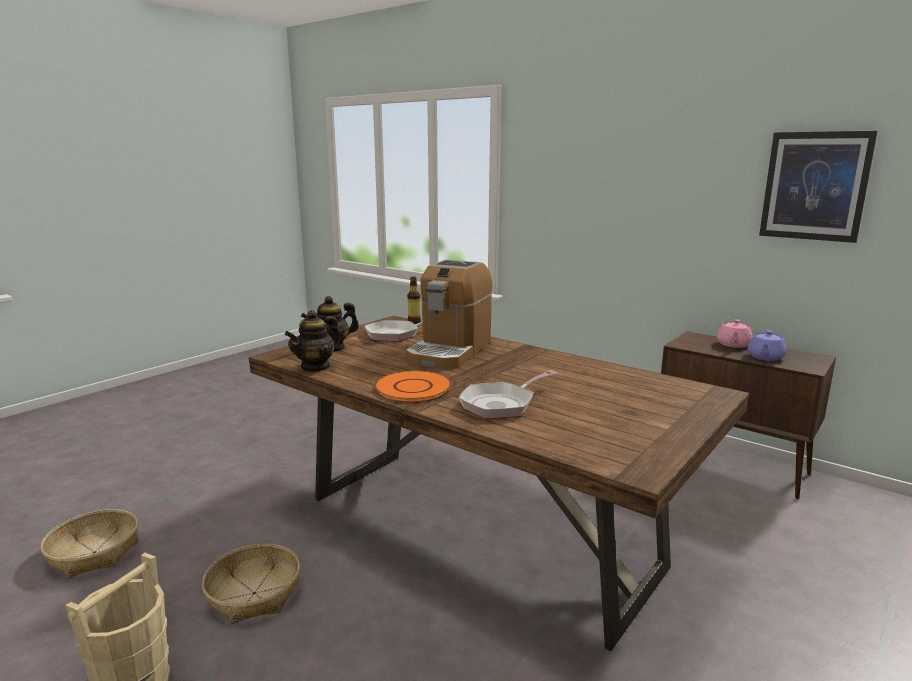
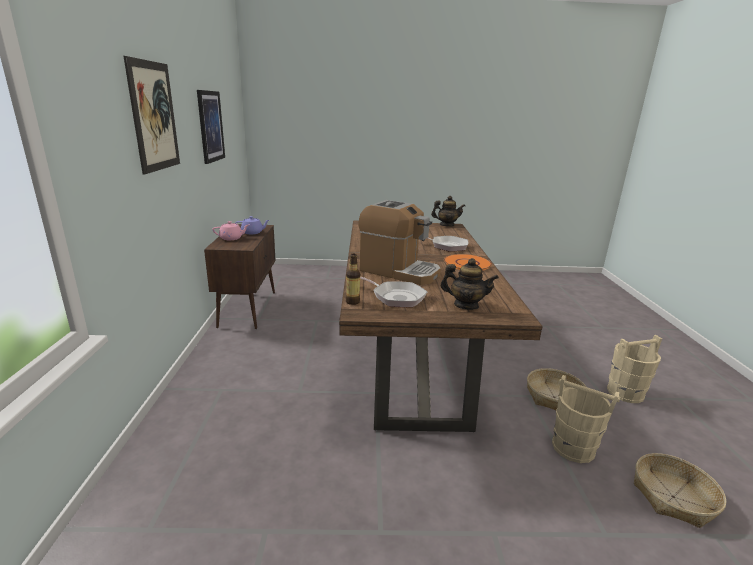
camera: 130 degrees left, 5 degrees up
teapot [285,310,341,372] -> teapot moved to [431,196,465,227]
coffee machine [406,260,492,369] -> coffee machine turned 45 degrees clockwise [358,200,441,285]
none -> picture [123,56,180,175]
none -> beige bucket [552,375,620,463]

